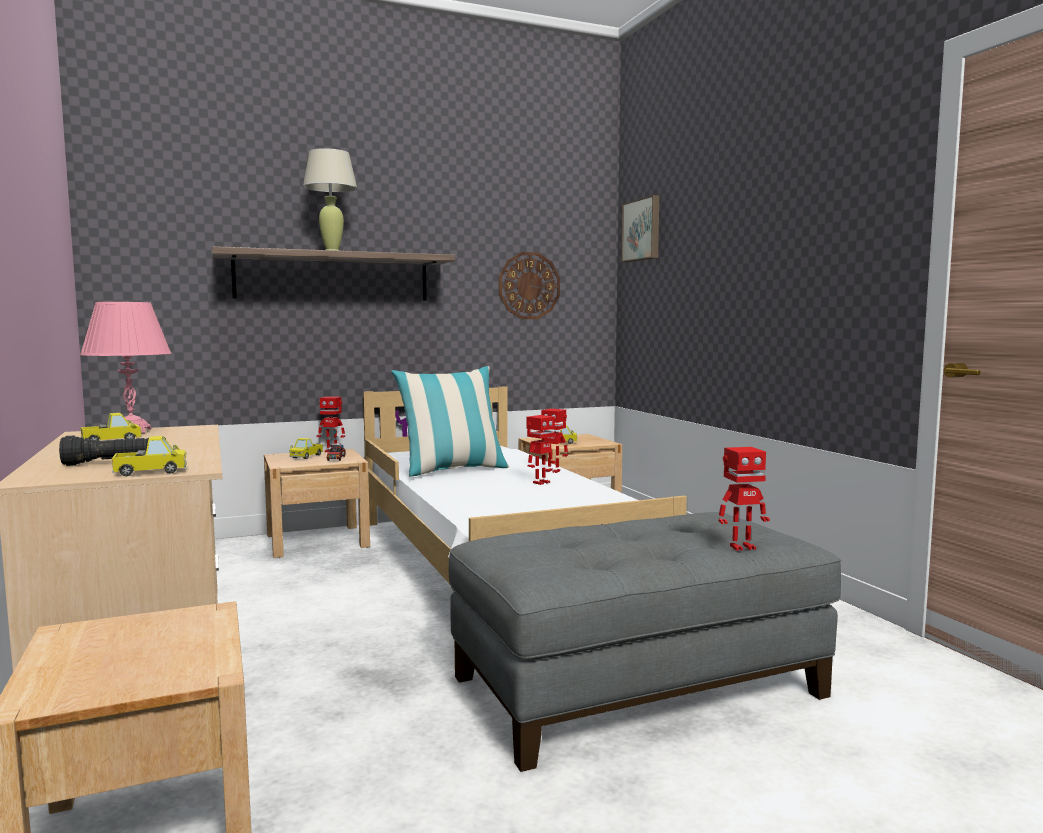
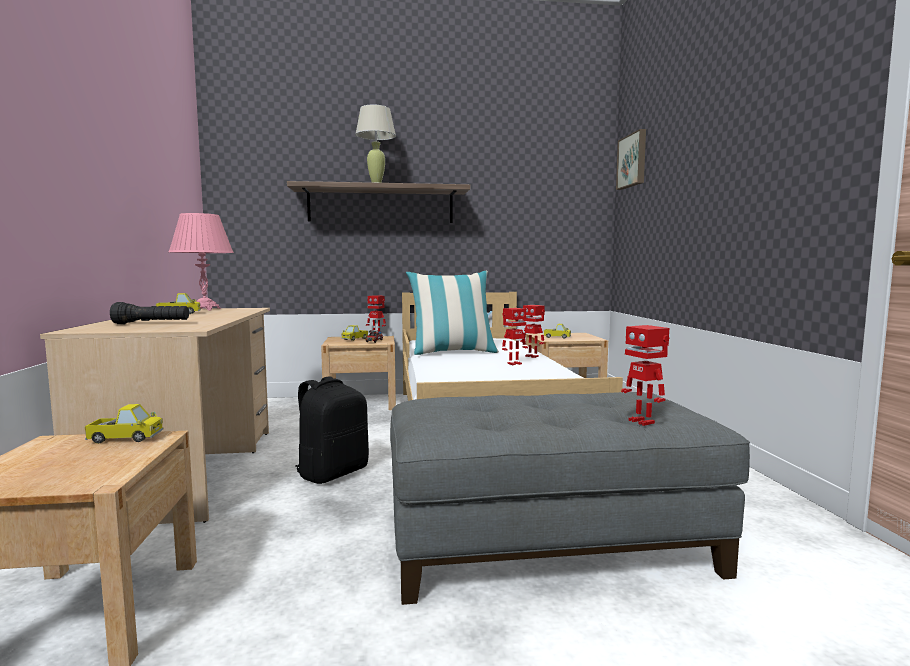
camera: 15 degrees right, 0 degrees up
toy truck [111,436,187,477] -> toy truck moved to [84,404,163,444]
wall clock [499,252,560,319] -> none
toy robot [719,447,770,551] -> toy robot turned 60 degrees clockwise [621,325,669,426]
none -> black backpack [295,376,369,484]

